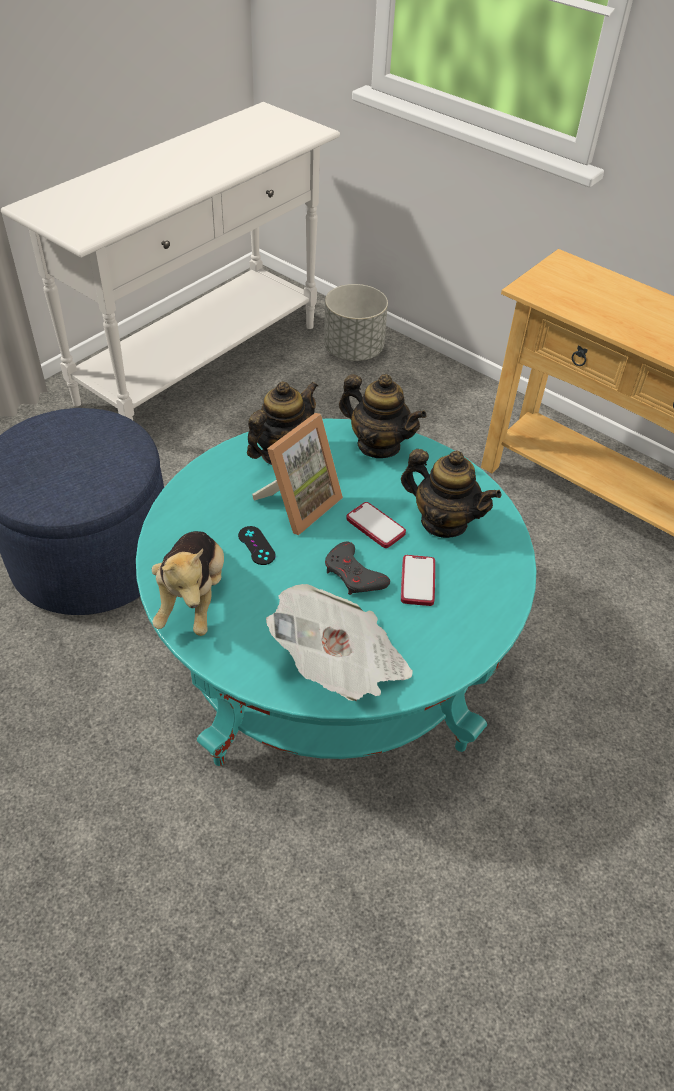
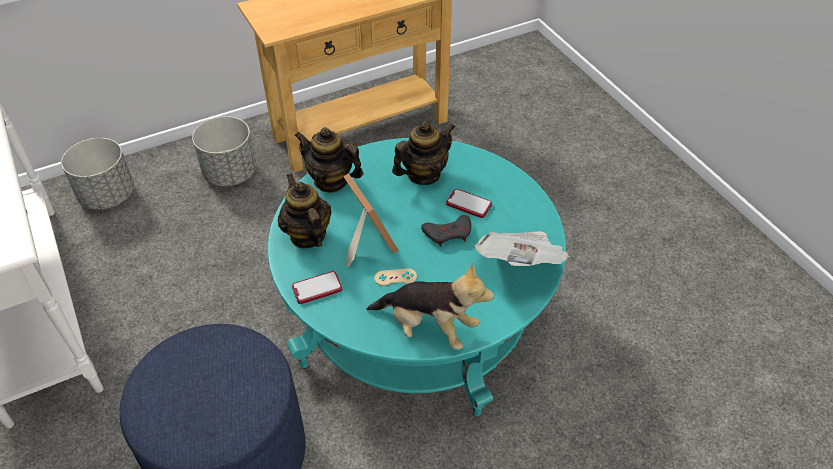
camera: 65 degrees left, 0 degrees up
black game controller [238,526,276,565] -> beige game controller [374,269,417,286]
teapot [339,374,426,458] -> teapot turned 120 degrees counterclockwise [294,127,364,193]
phone [346,502,406,548] -> phone moved to [292,271,342,304]
none -> grey planter [192,116,257,186]

